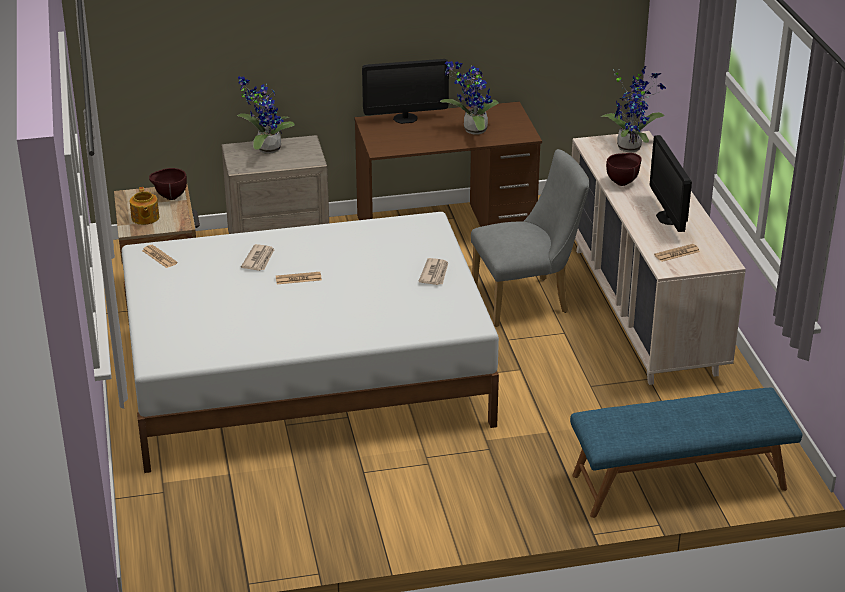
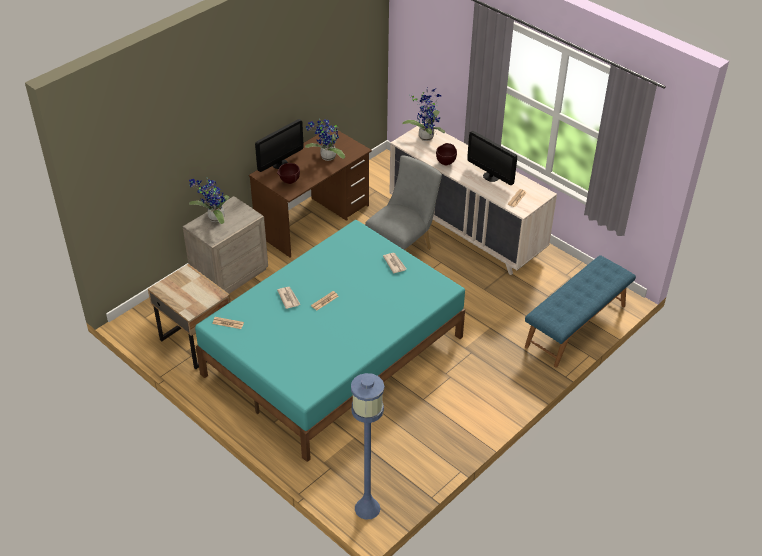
camera: 35 degrees left, 10 degrees up
white bed [122,212,499,473] -> turquoise bed [195,220,465,462]
teapot [130,187,159,225] -> none
brown bowl [149,168,187,200] -> brown bowl moved to [277,163,300,184]
none -> blue floor lamp [351,373,384,520]

